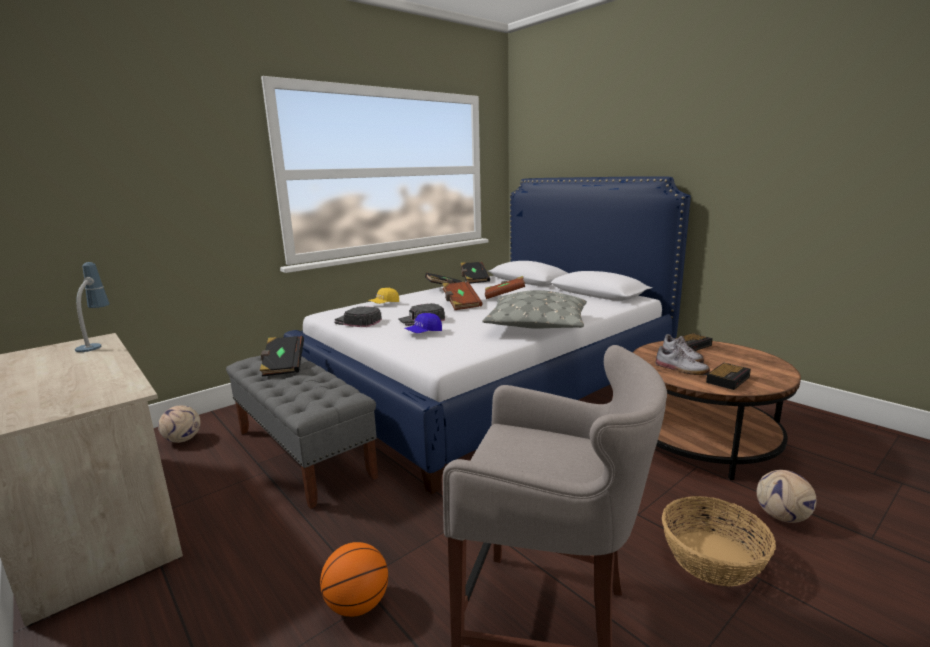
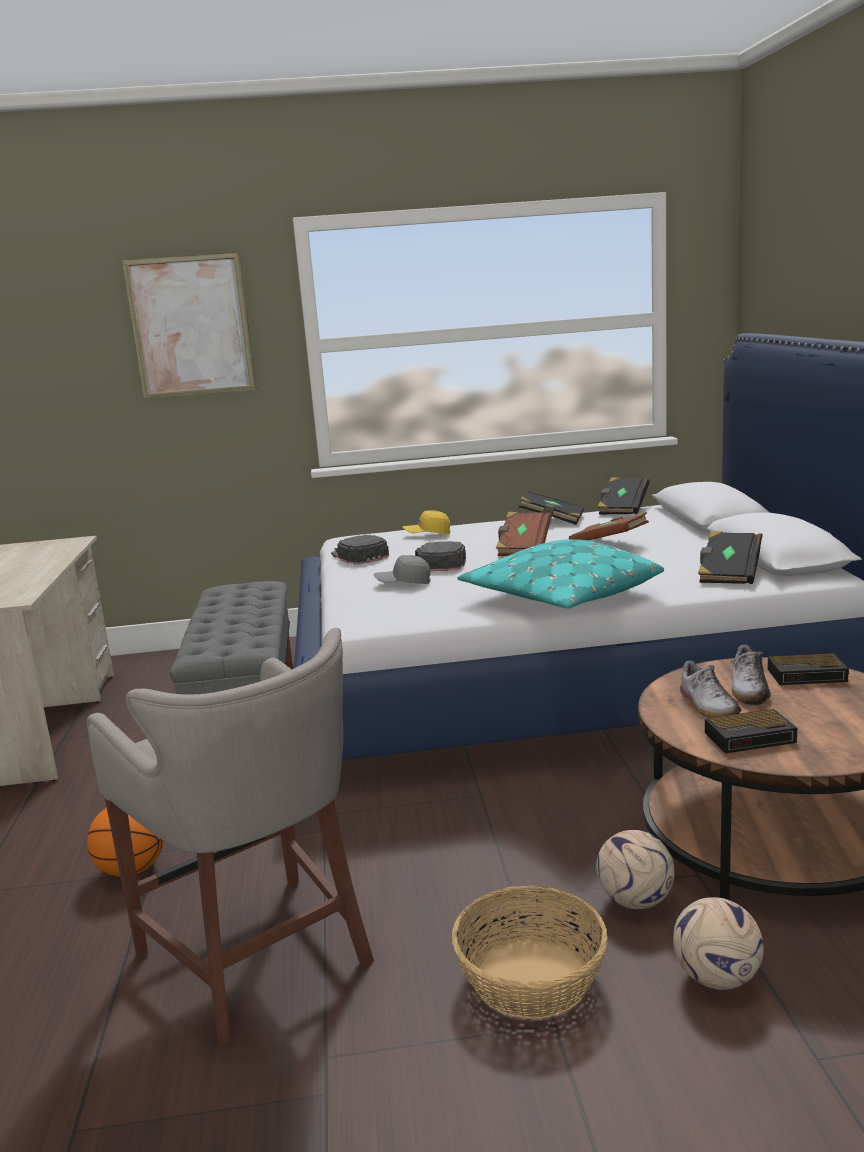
camera: 35 degrees right, 0 degrees up
table lamp [75,262,110,352] -> none
football [158,405,201,443] -> football moved to [596,830,675,909]
black book [260,336,304,377] -> black book moved to [698,531,763,584]
blue cap [404,313,442,333] -> grey cap [374,555,430,584]
grey pillow [482,290,587,329] -> turquoise pillow [457,539,664,608]
none -> picture [122,252,256,399]

